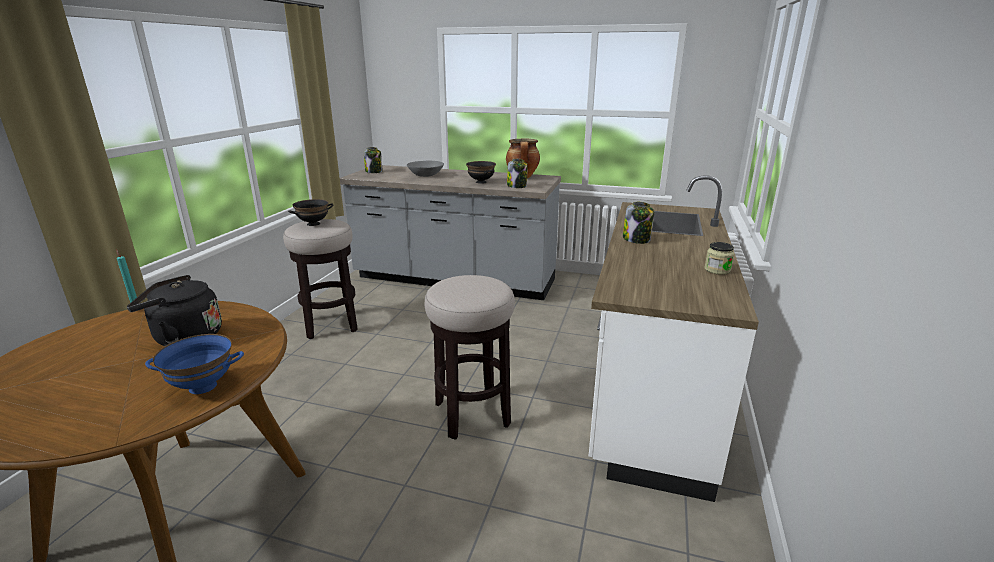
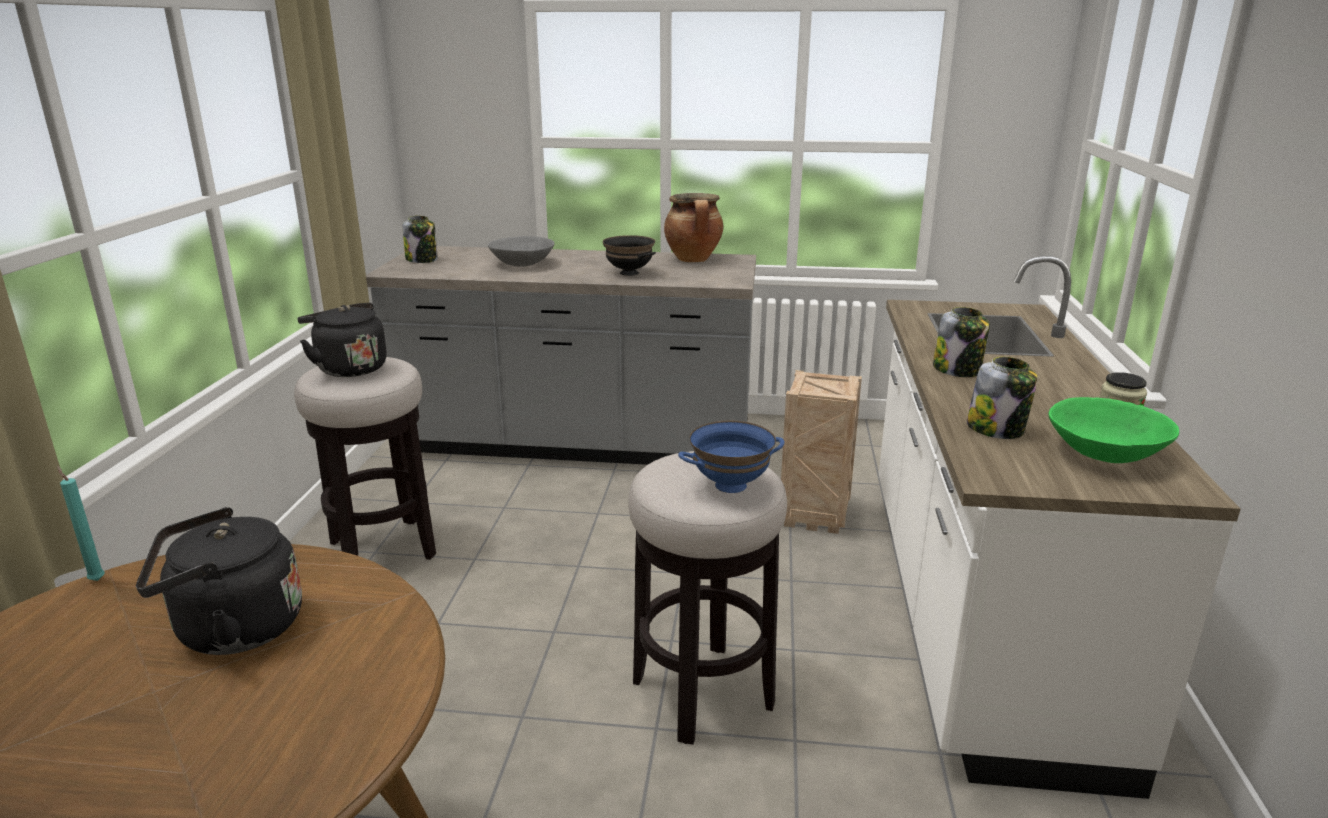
camera: 10 degrees left, 0 degrees up
blue bowl [145,334,244,394] -> blue bowl moved to [678,421,784,493]
black bowl [288,199,333,226] -> black kettle [297,303,387,377]
jar [507,159,528,188] -> jar moved to [967,357,1038,439]
none -> crate [781,370,862,534]
none -> green bowl [1048,397,1179,463]

